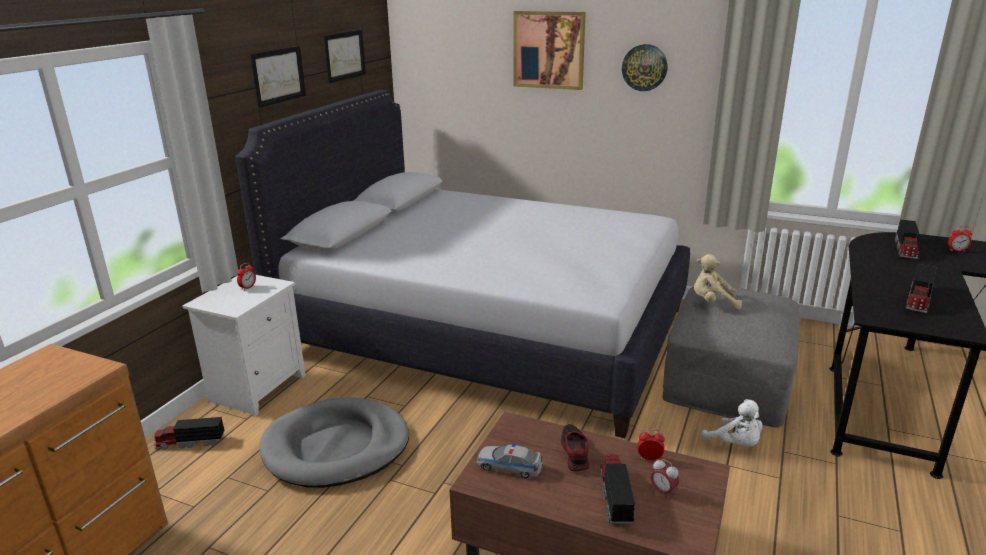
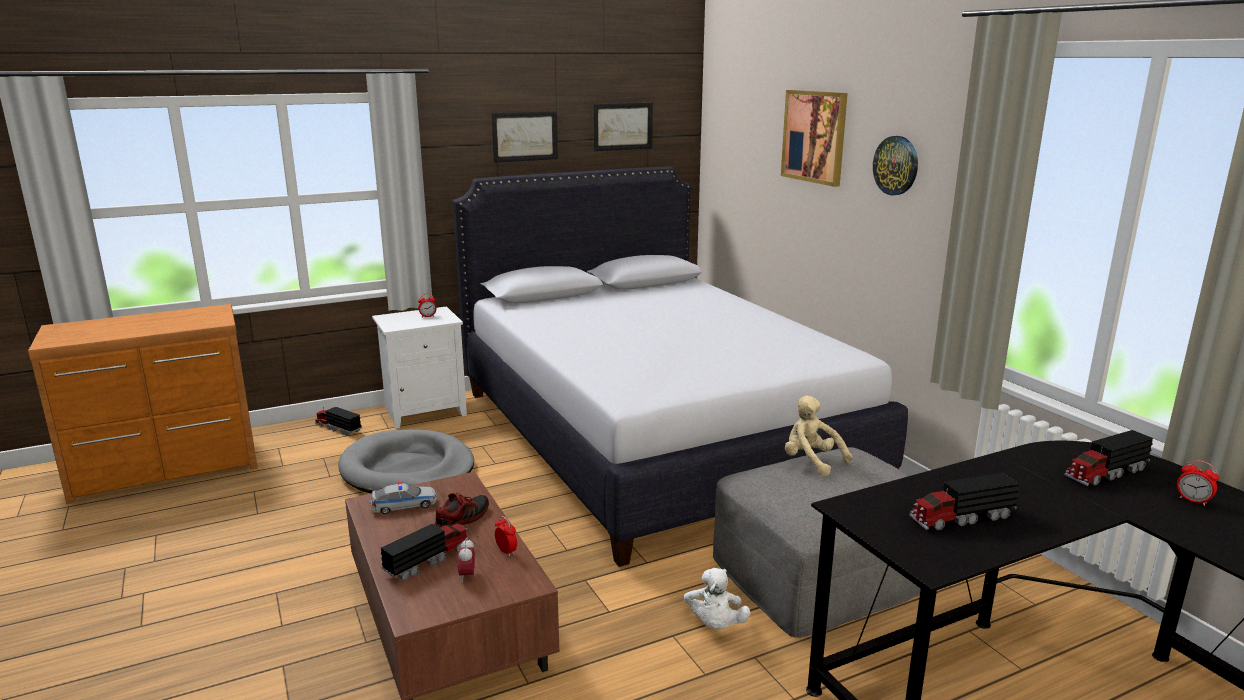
camera: 40 degrees right, 5 degrees down
toy car [477,443,544,478] -> toy car turned 105 degrees clockwise [370,482,438,514]

